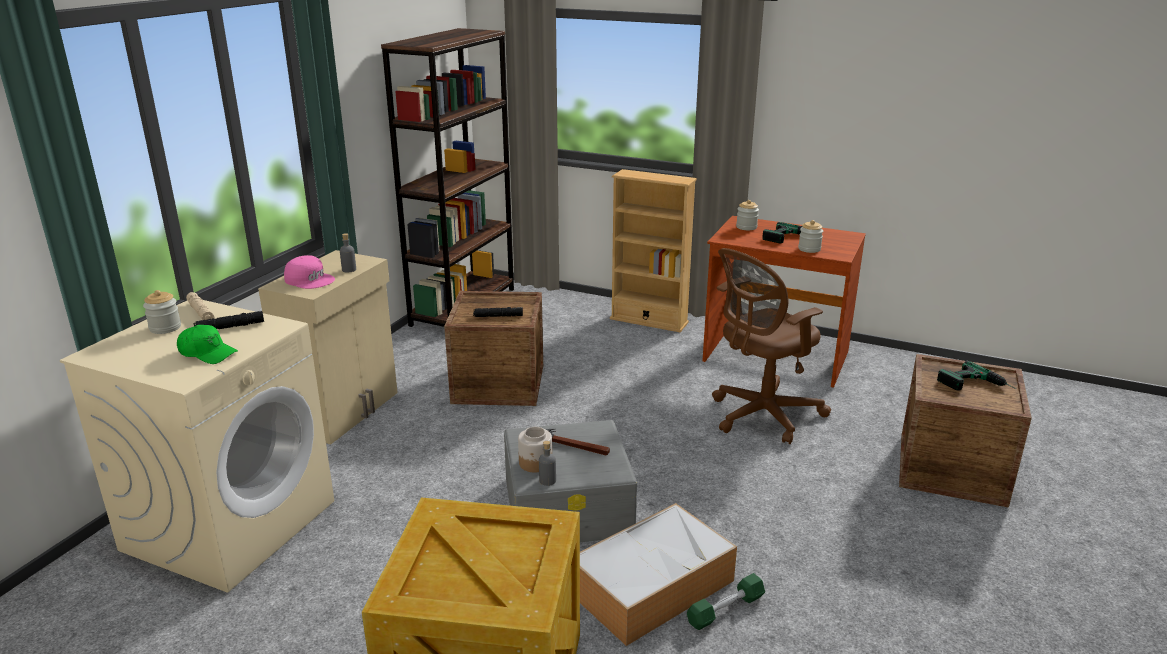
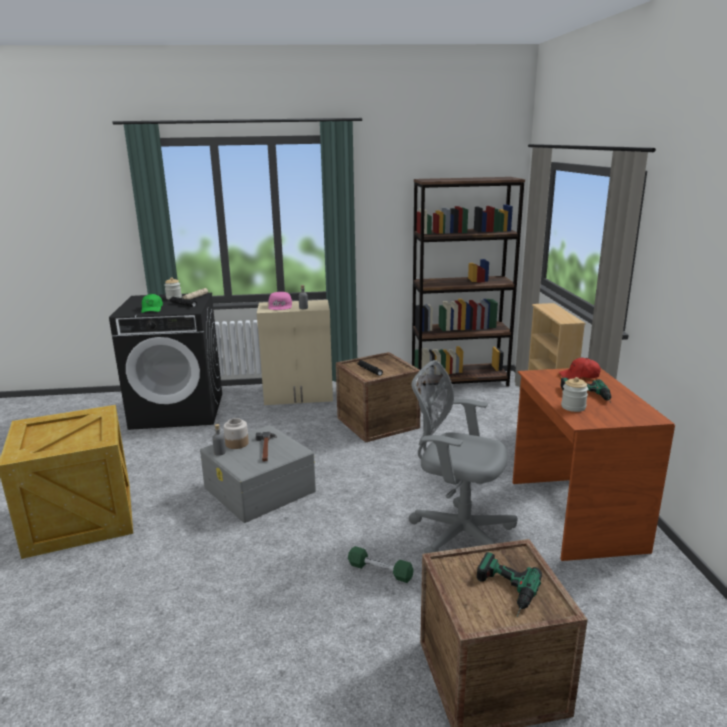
camera: 60 degrees right, 5 degrees down
beige washing machine [60,300,334,593] -> black washing machine [109,293,222,430]
storage box [580,503,737,646] -> none
green dumbbell [687,573,765,630] -> green dumbbell moved to [348,546,414,583]
brown office chair [712,248,831,444] -> grey office chair [408,360,518,553]
jar [736,200,759,230] -> red cap [559,358,601,379]

